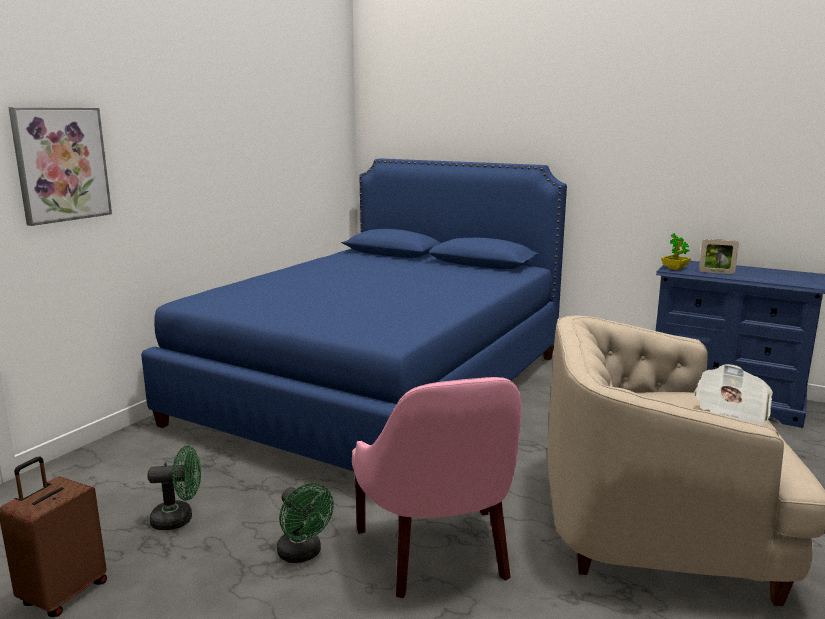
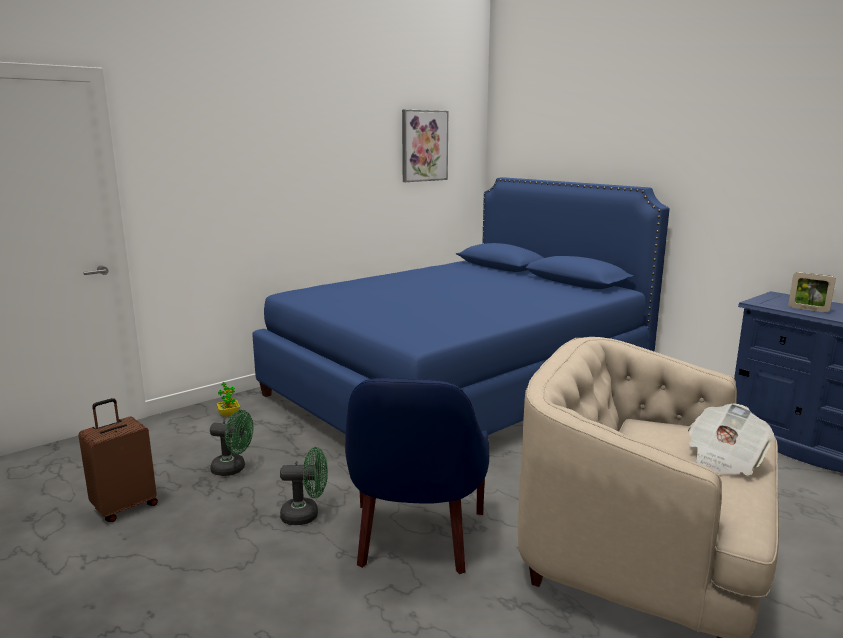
camera: 20 degrees right, 0 degrees up
picture [8,107,112,226] -> picture moved to [402,110,448,182]
green fan [277,483,334,563] -> green fan turned 75 degrees counterclockwise [280,447,328,525]
pink armchair [352,377,521,598] -> blue armchair [345,378,489,574]
potted plant [661,233,691,270] -> potted plant moved to [217,382,240,417]

